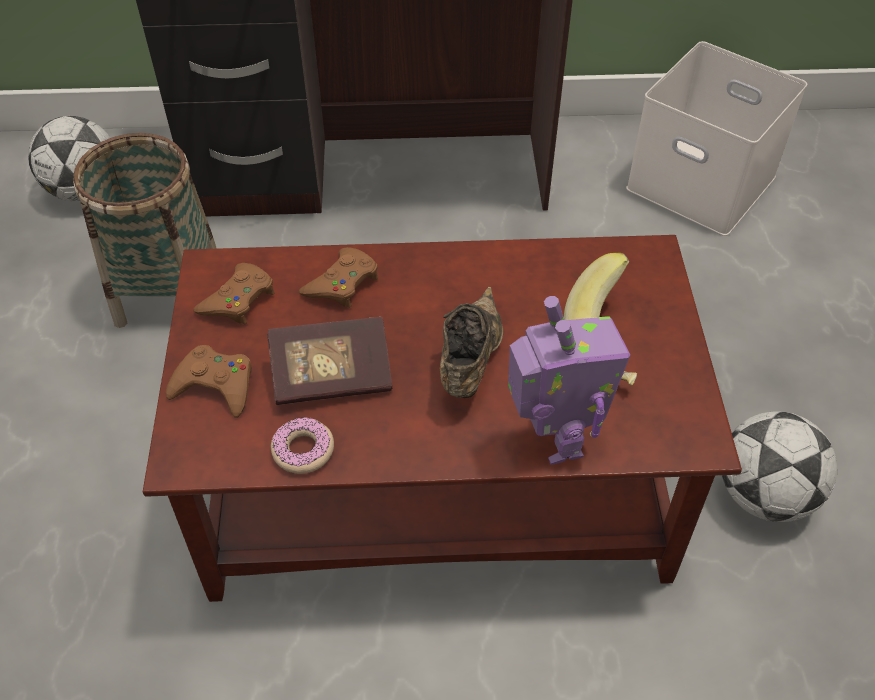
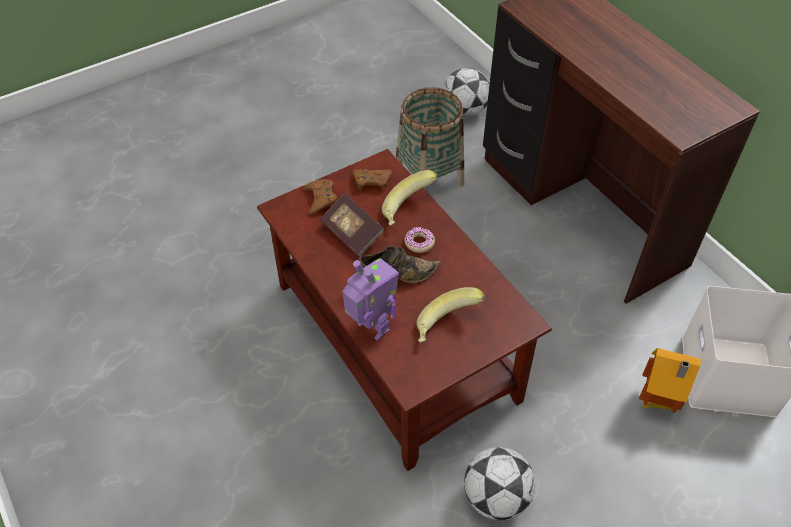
camera: 60 degrees right, 0 degrees up
donut [271,417,334,474] -> donut moved to [405,227,435,253]
brown game controller [299,247,378,308] -> banana [382,170,438,226]
toy robot [508,296,630,465] -> toy robot turned 90 degrees counterclockwise [343,258,399,341]
none -> toy house [639,348,701,413]

